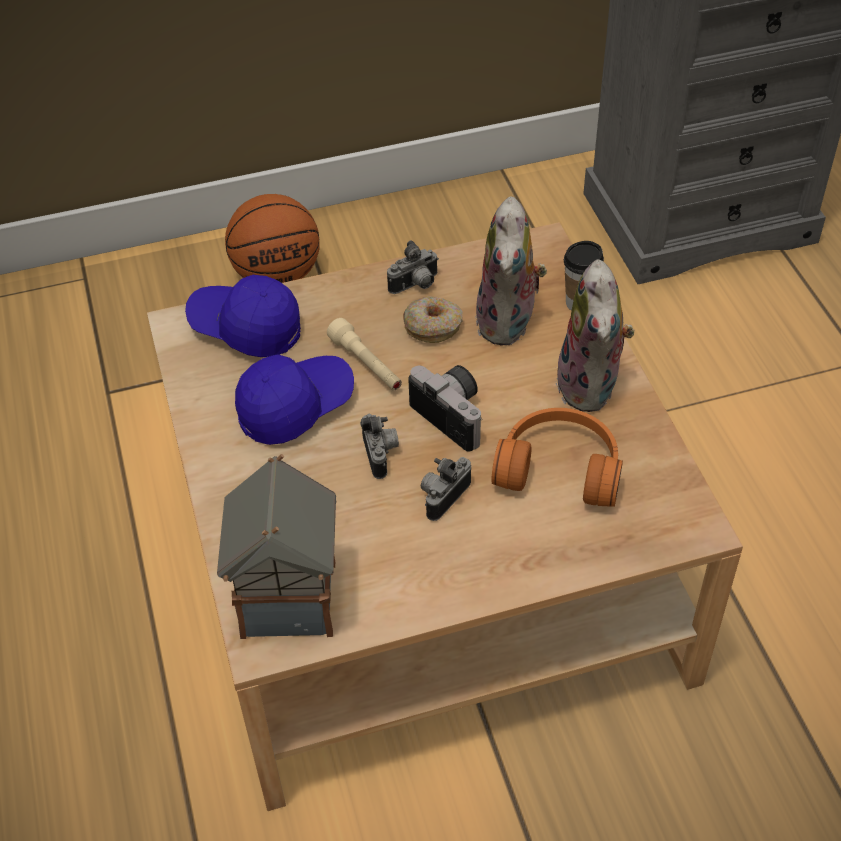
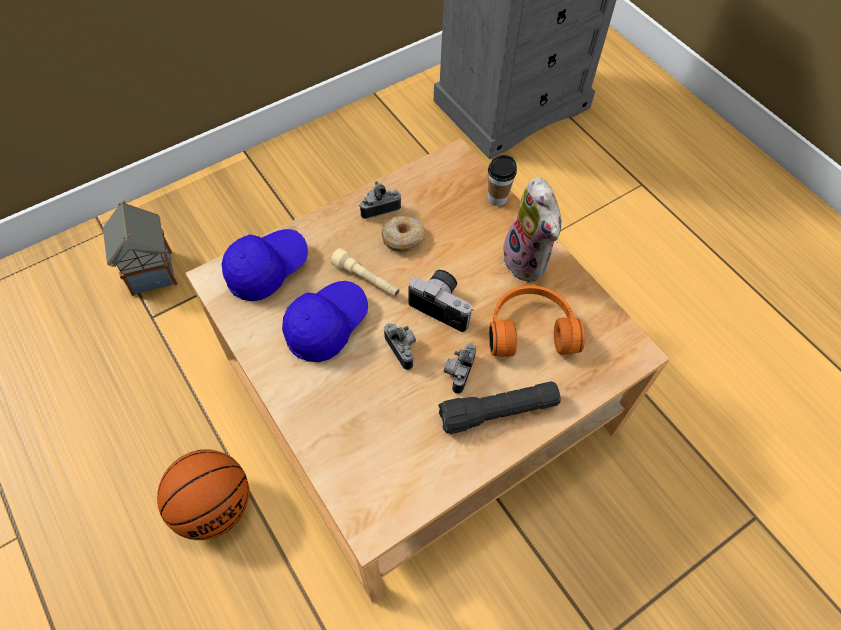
camera: 20 degrees left, 10 degrees up
blue cap [185,275,301,357] -> blue cap turned 135 degrees clockwise [222,229,308,301]
toy house [217,454,337,639] -> toy house moved to [103,200,178,296]
basketball [225,194,320,283] -> basketball moved to [157,449,249,540]
camera [387,240,439,294] -> camera turned 150 degrees counterclockwise [359,181,401,219]
plush toy [475,196,547,346] -> none
none -> black flashlight [438,382,561,434]

